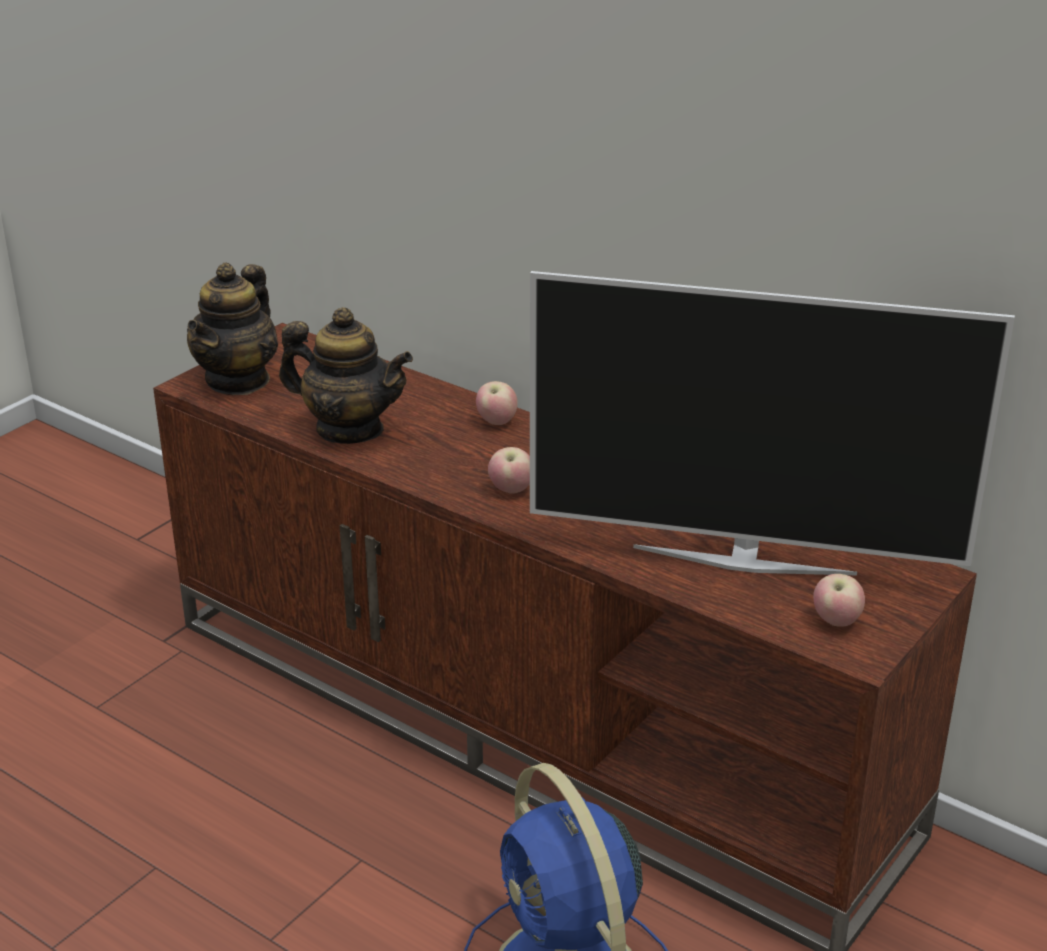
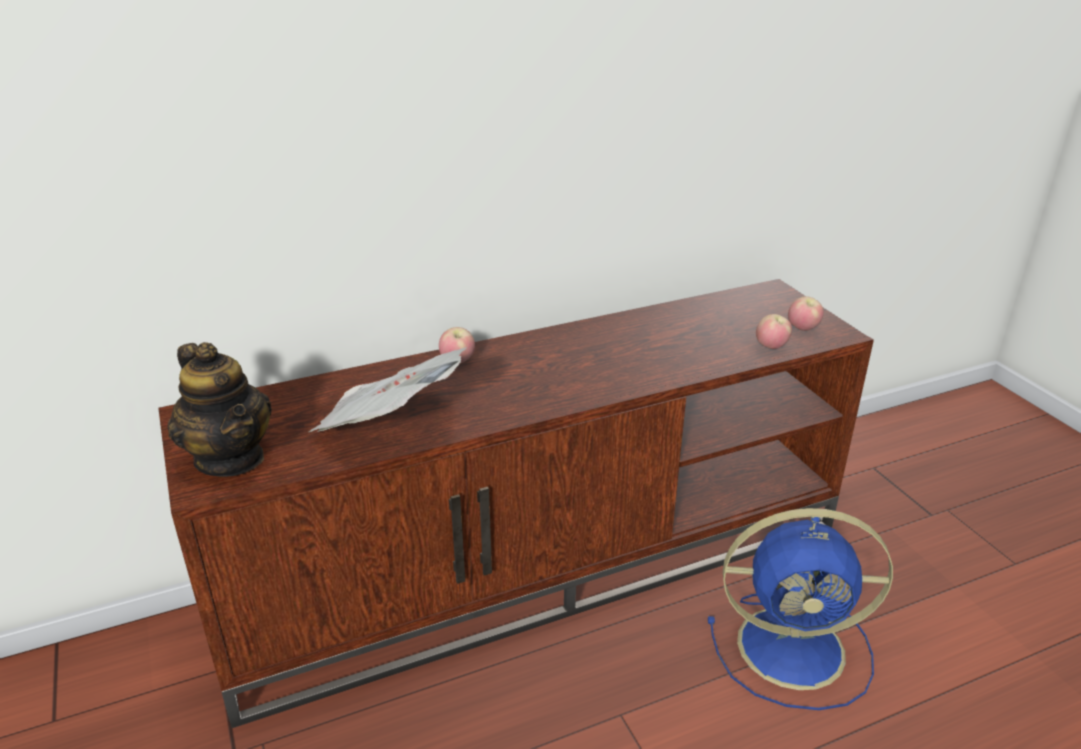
camera: 60 degrees left, 0 degrees up
teapot [279,307,413,444] -> newspaper [309,347,467,432]
apple [488,447,530,494] -> apple moved to [756,314,792,349]
television [530,271,1015,575] -> none

